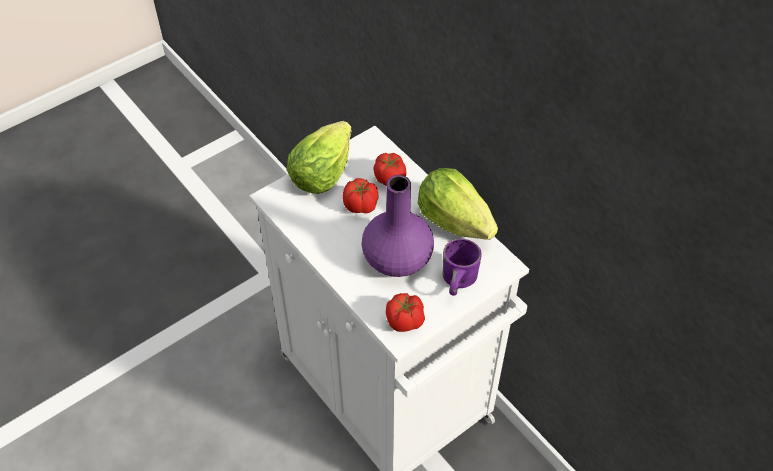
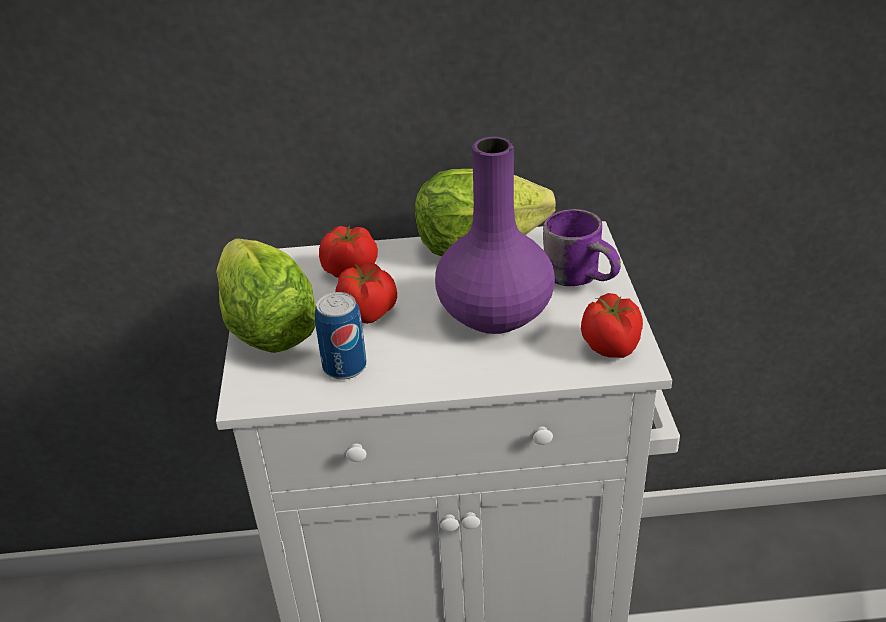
camera: 55 degrees left, 15 degrees down
none -> can [315,292,367,380]

